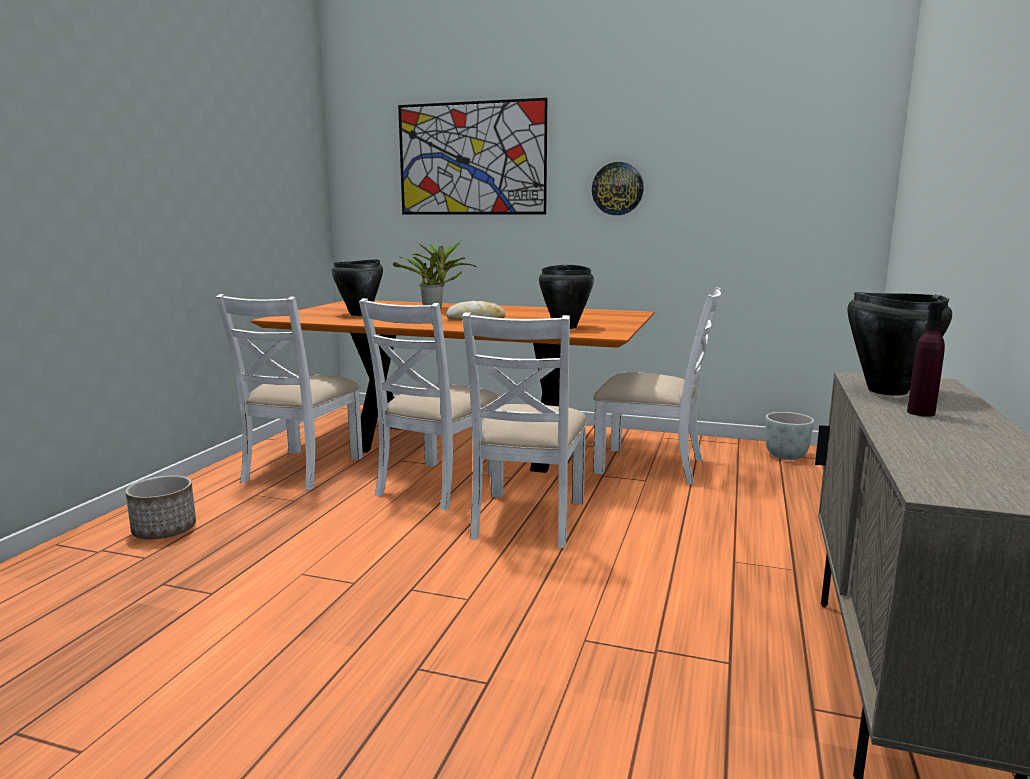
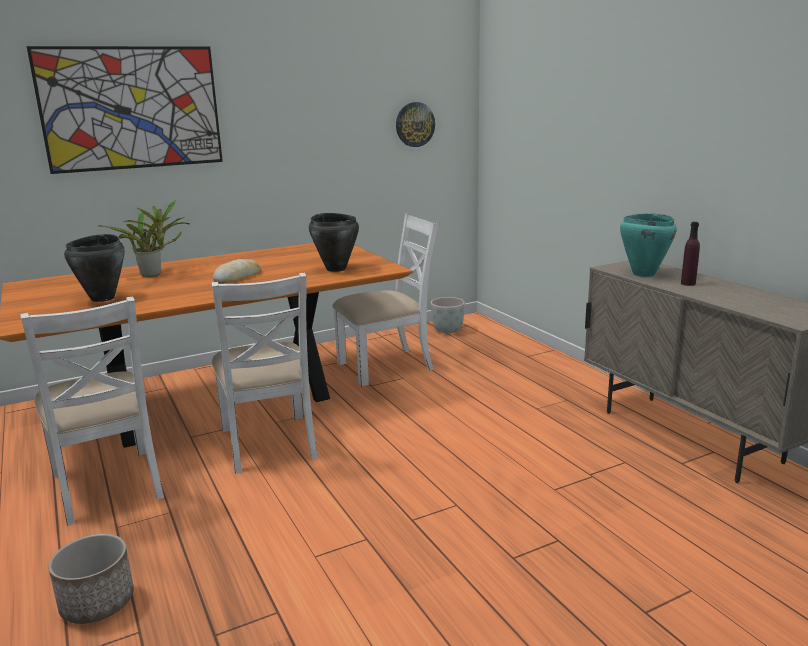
camera: 45 degrees left, 5 degrees up
white chair [462,312,587,548] -> none
wall clock [592,162,644,215] -> wall clock moved to [396,102,435,147]
black cooking pot [847,292,952,396] -> turquoise cooking pot [620,213,677,277]

